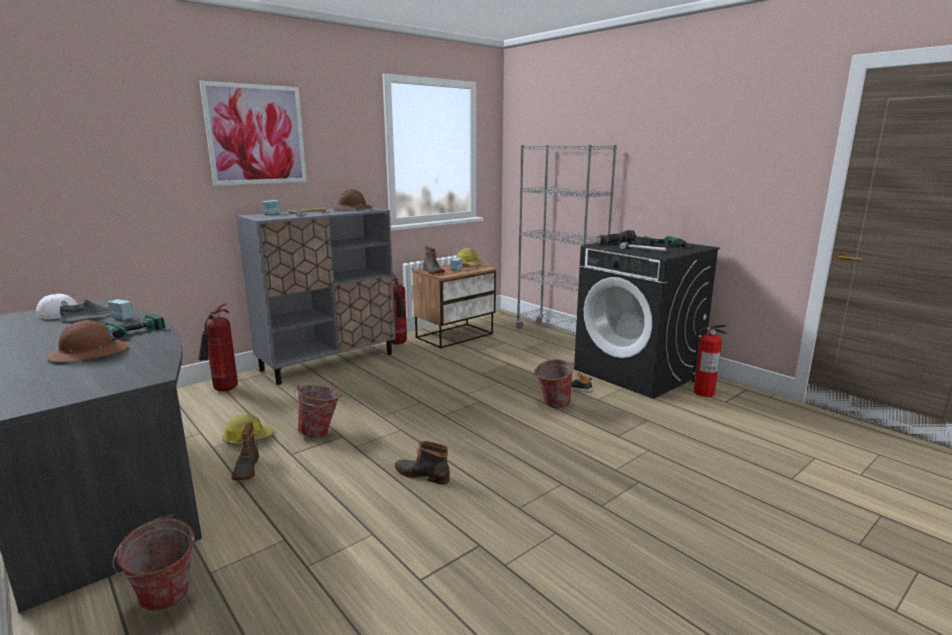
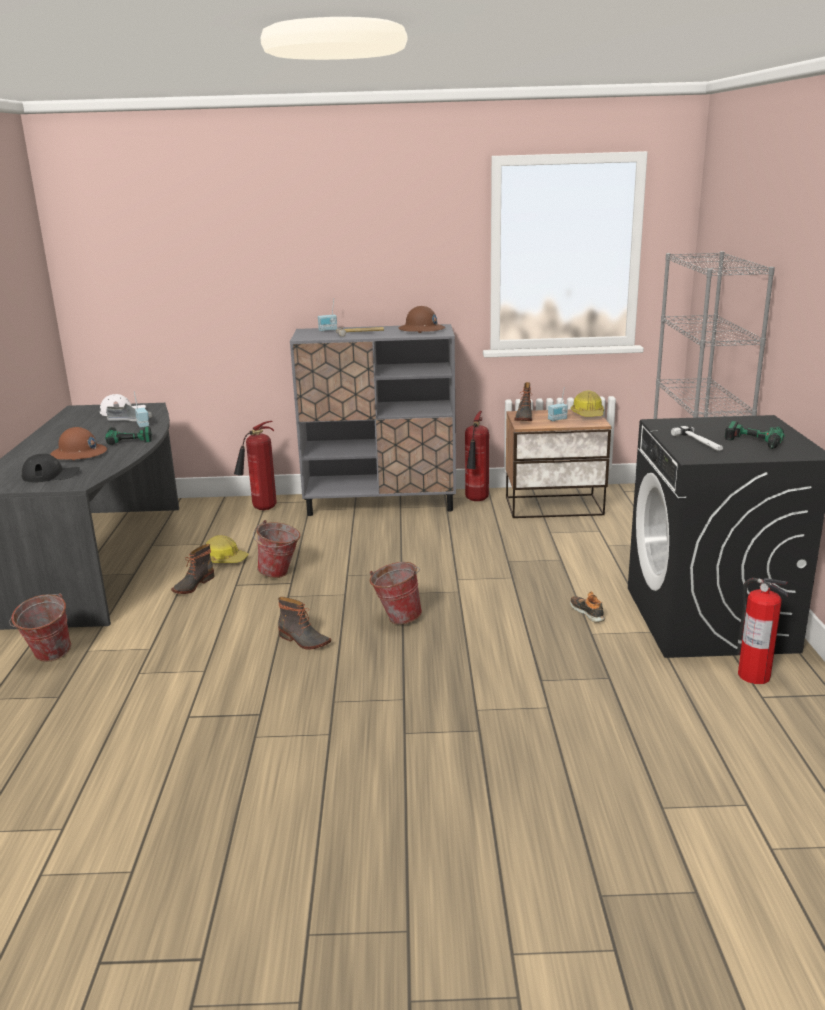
camera: 40 degrees right, 5 degrees up
picture [199,81,307,186] -> none
boot [395,441,450,484] -> boot turned 150 degrees clockwise [278,597,331,650]
bucket [533,359,573,408] -> bucket moved to [370,562,422,625]
flashlight [597,230,636,245] -> none
none -> black cap [21,454,80,482]

